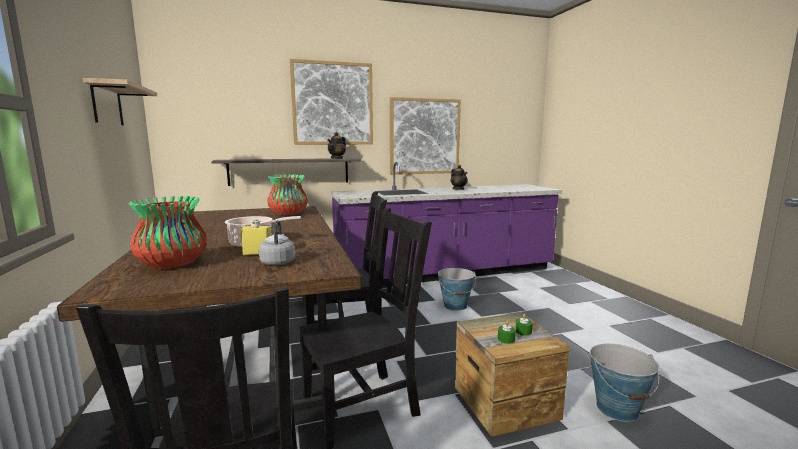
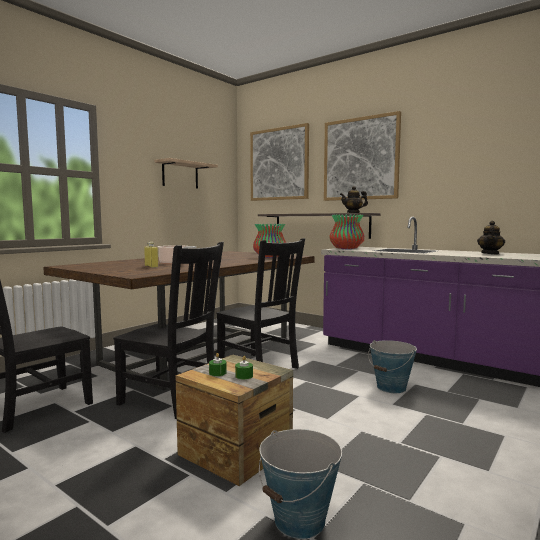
camera: 55 degrees right, 5 degrees down
vase [129,196,207,269] -> vase moved to [329,215,364,249]
grey kettle [259,220,295,266] -> none
picture [390,97,461,175] -> picture moved to [250,123,309,201]

